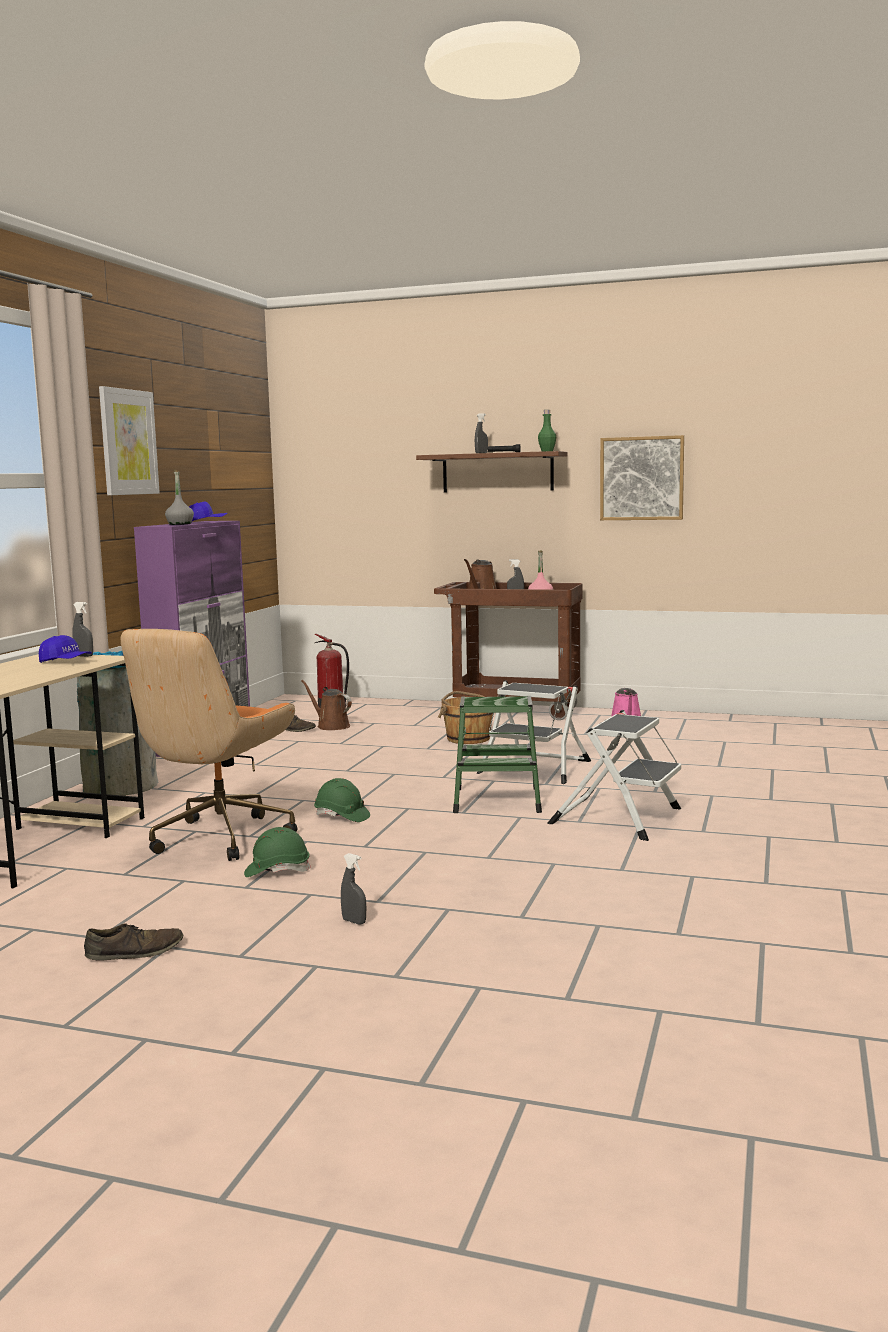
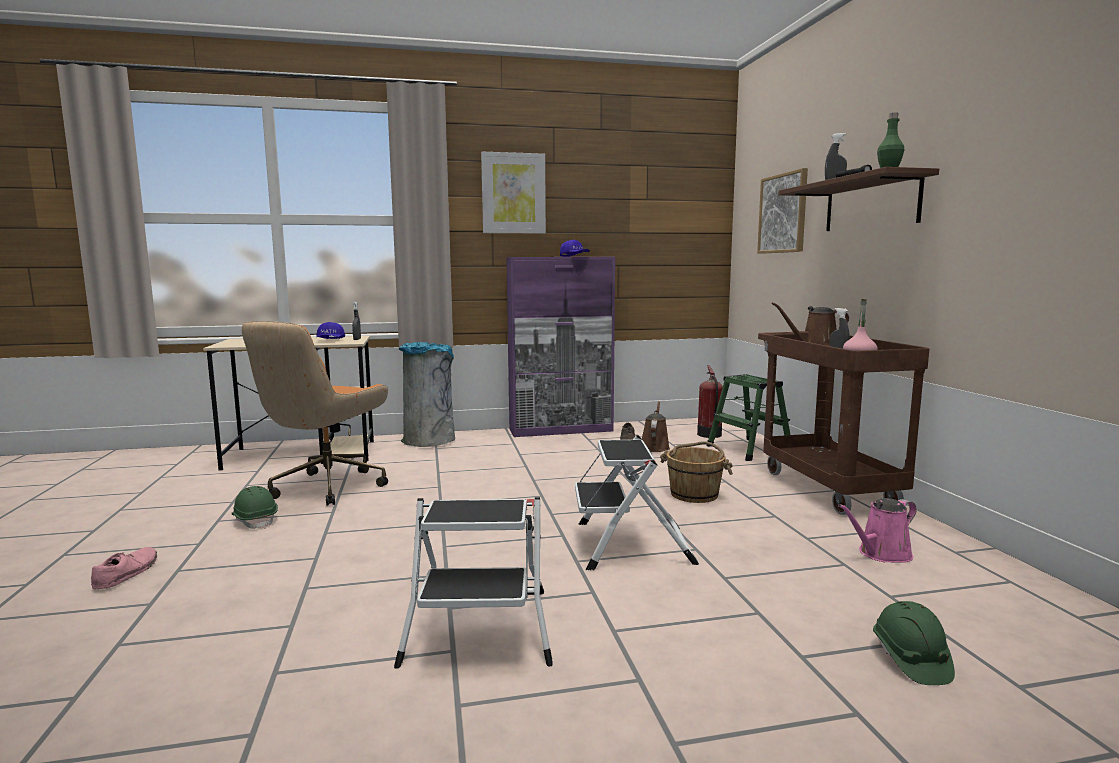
camera: 60 degrees right, 0 degrees up
brown shoe [84,923,183,961] -> none
orange office chair [121,629,297,861] -> orange office chair turned 60 degrees counterclockwise [242,321,388,506]
grey bottle [165,470,194,525] -> none
green hard hat [314,778,370,822] -> green hard hat moved to [873,601,955,685]
grey spray bottle [341,853,366,924] -> pink shoe [91,547,157,589]
green step ladder [453,696,542,813] -> green step ladder moved to [706,374,790,461]
picture [600,435,684,520] -> picture moved to [757,168,808,254]

